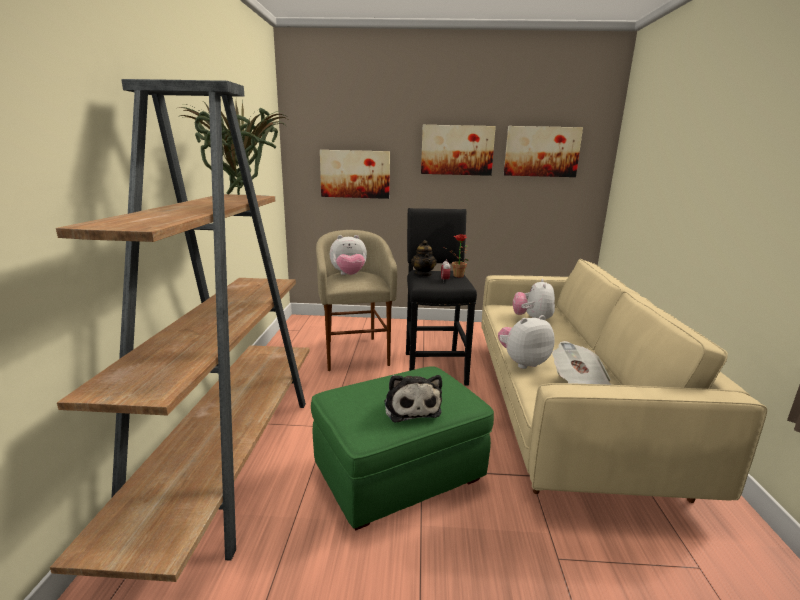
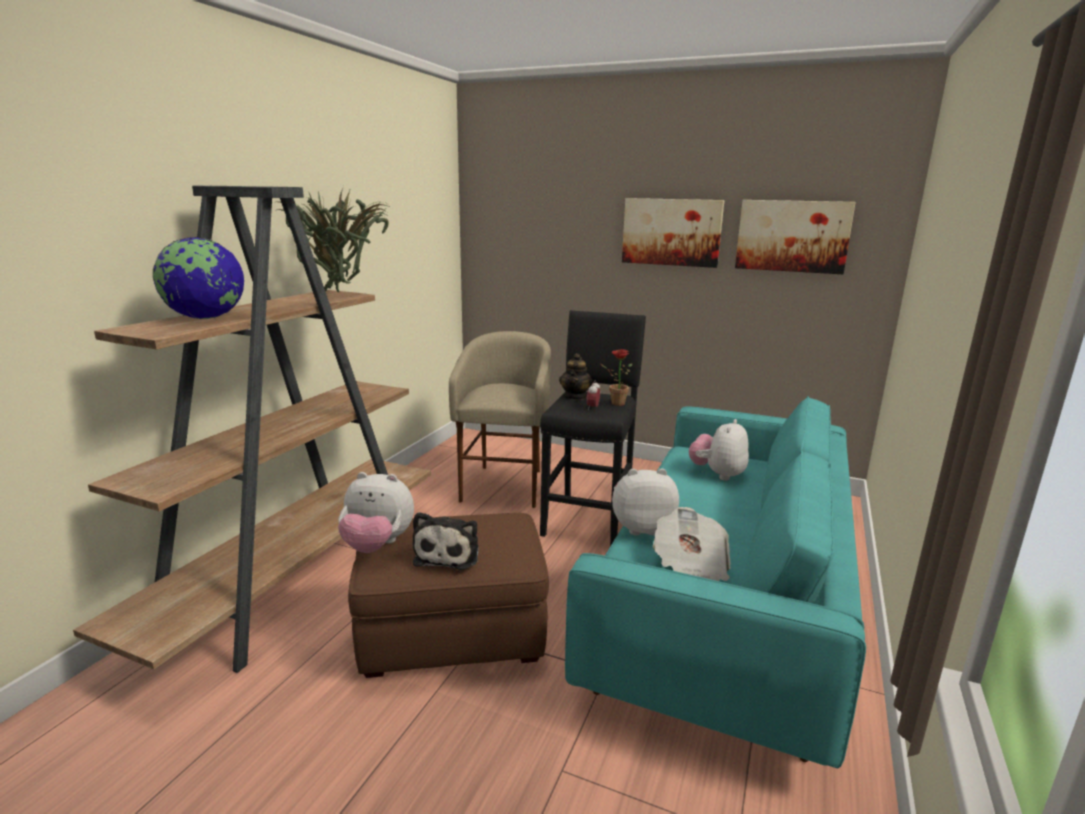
camera: 20 degrees right, 0 degrees up
green ottoman [311,366,494,531] -> brown ottoman [348,513,549,678]
picture [320,150,390,199] -> none
plush toy [330,235,367,275] -> plush toy moved to [338,472,414,553]
beige sofa [482,259,767,503] -> turquoise sofa [565,396,866,769]
none -> globe [153,237,244,319]

